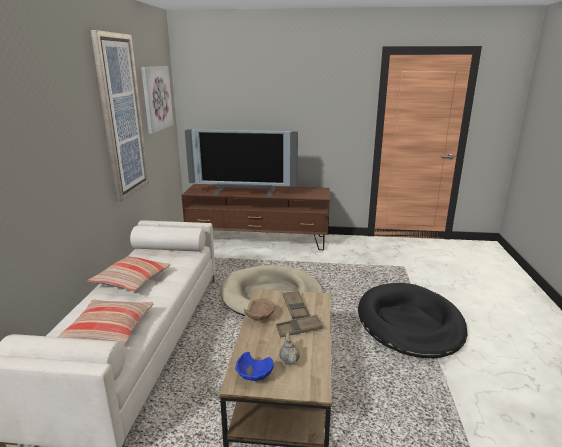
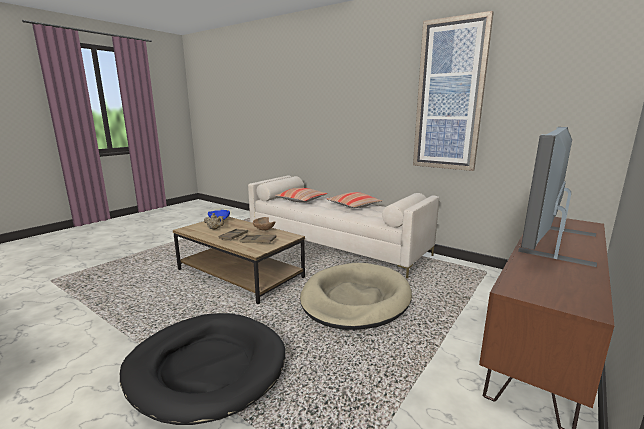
camera: 120 degrees right, 5 degrees down
picture [141,66,174,134] -> none

